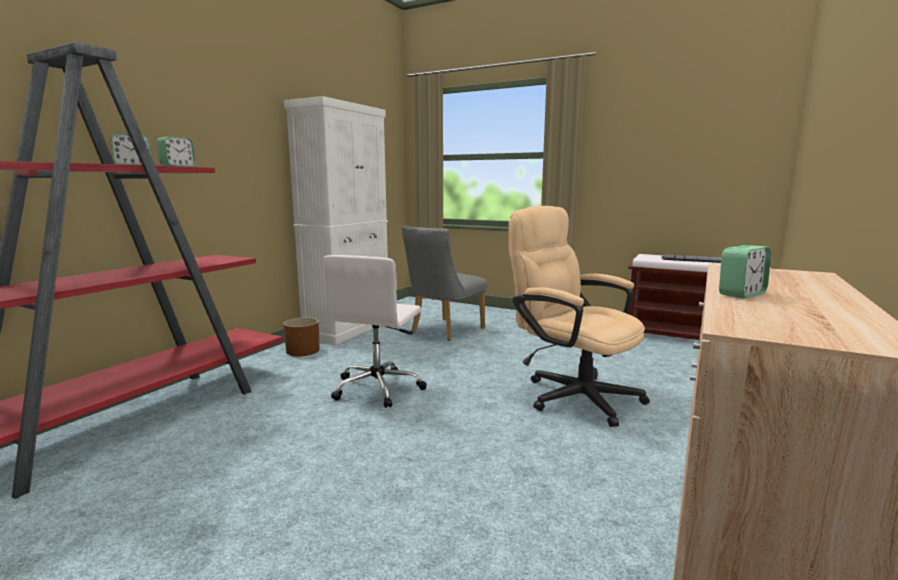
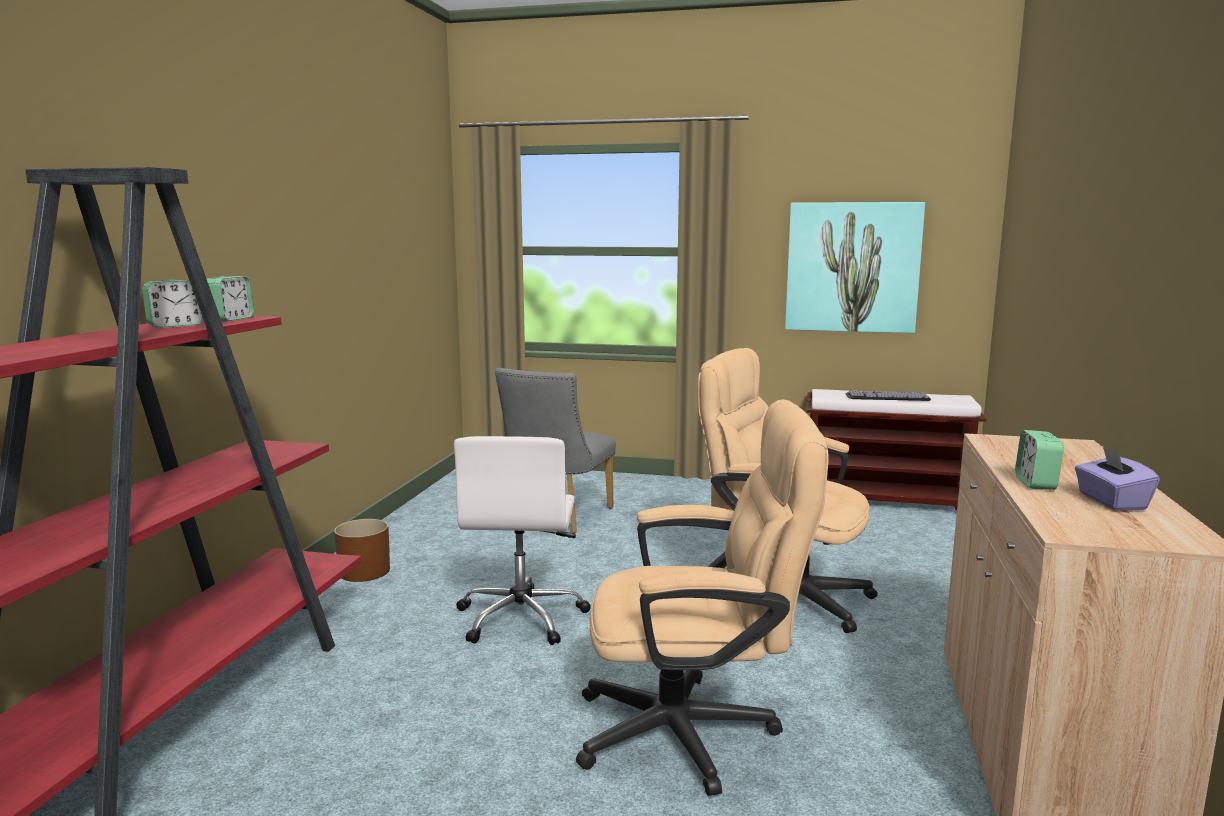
camera: 15 degrees left, 0 degrees up
white cabinet [284,96,388,345] -> none
alarm clock [719,245,771,299] -> alarm clock turned 150 degrees clockwise [1015,430,1064,490]
none -> beige office chair [576,399,829,796]
none -> picture [785,202,925,333]
none -> purple tissue box [1075,446,1160,510]

